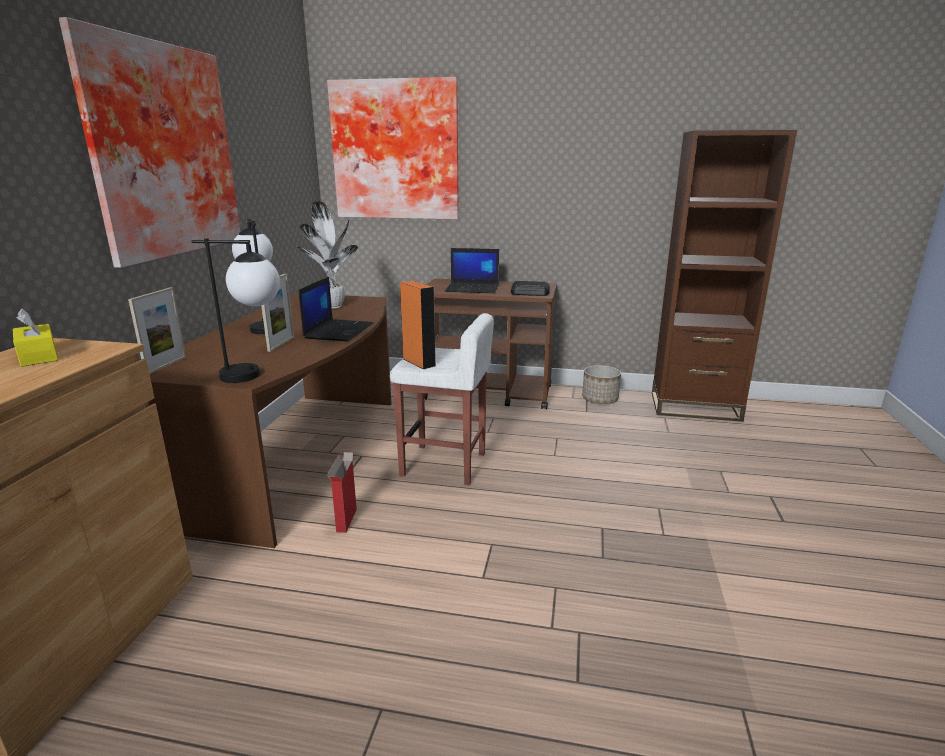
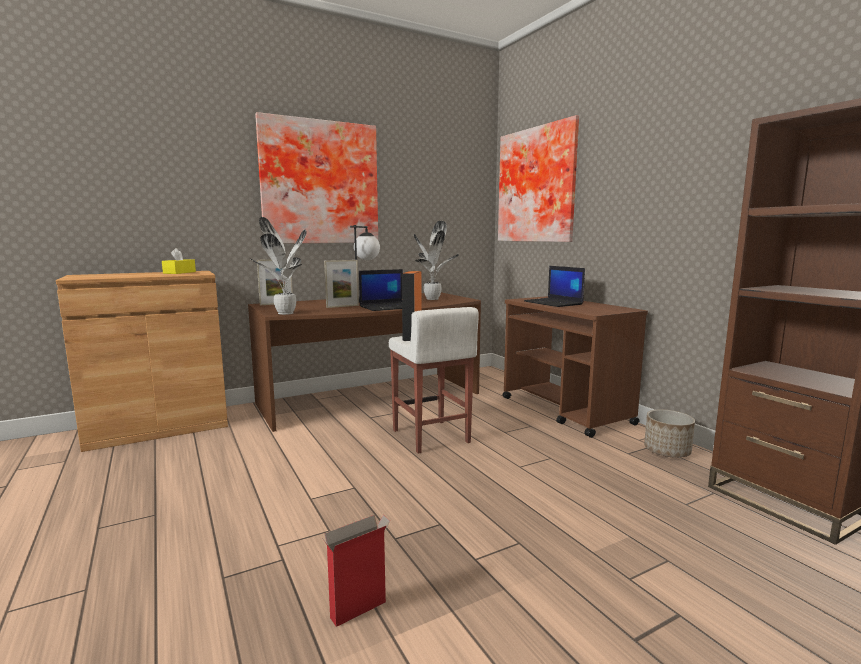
camera: 50 degrees right, 10 degrees down
table lamp [191,238,280,383] -> potted plant [249,217,307,315]
cardboard box [327,452,357,533] -> cardboard box moved to [322,515,390,627]
radio [511,281,550,296] -> none

